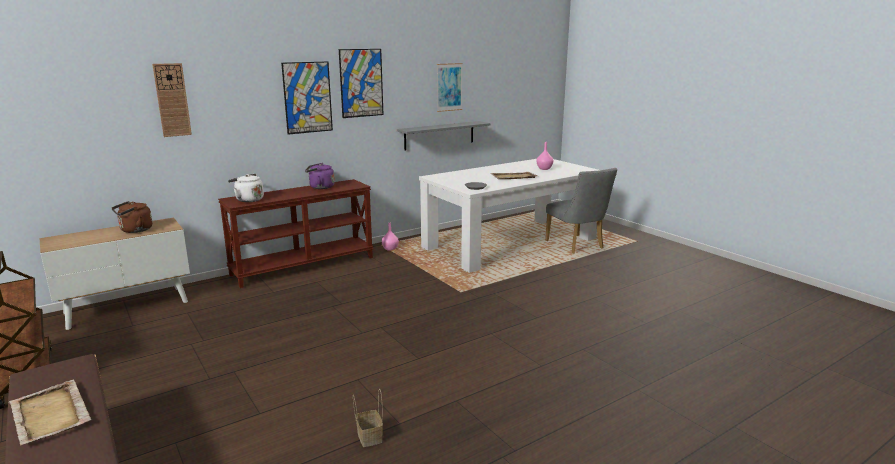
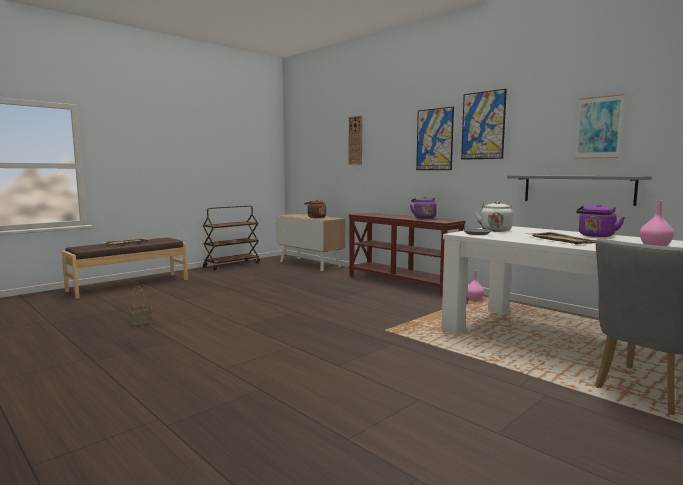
camera: 80 degrees right, 10 degrees down
white kettle [228,174,264,202] -> white kettle moved to [475,201,513,232]
none -> purple kettle [576,204,625,237]

